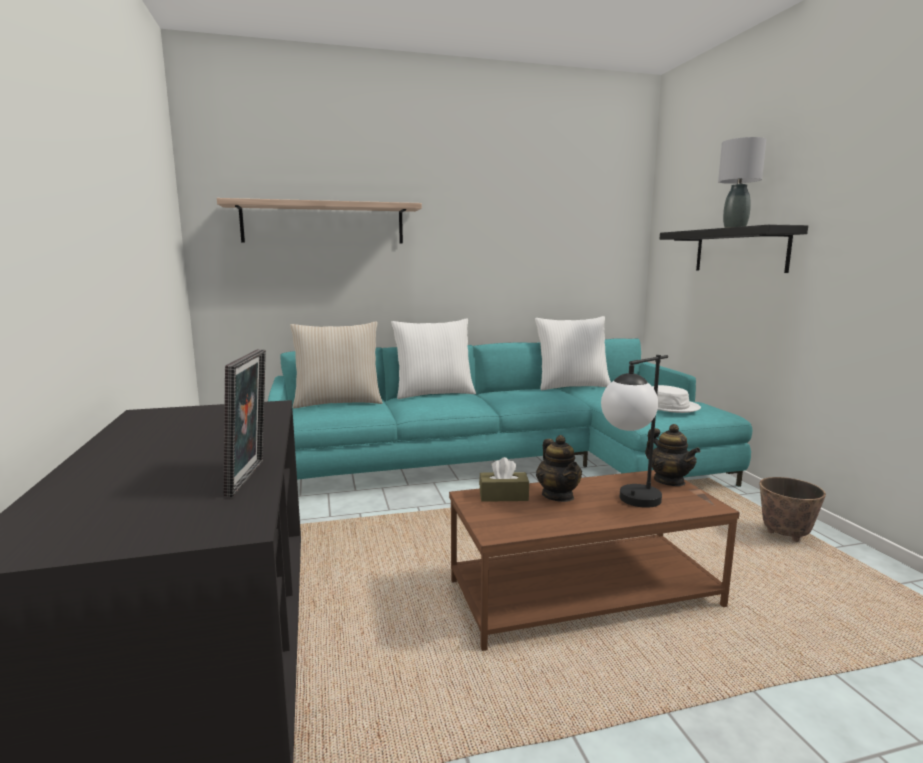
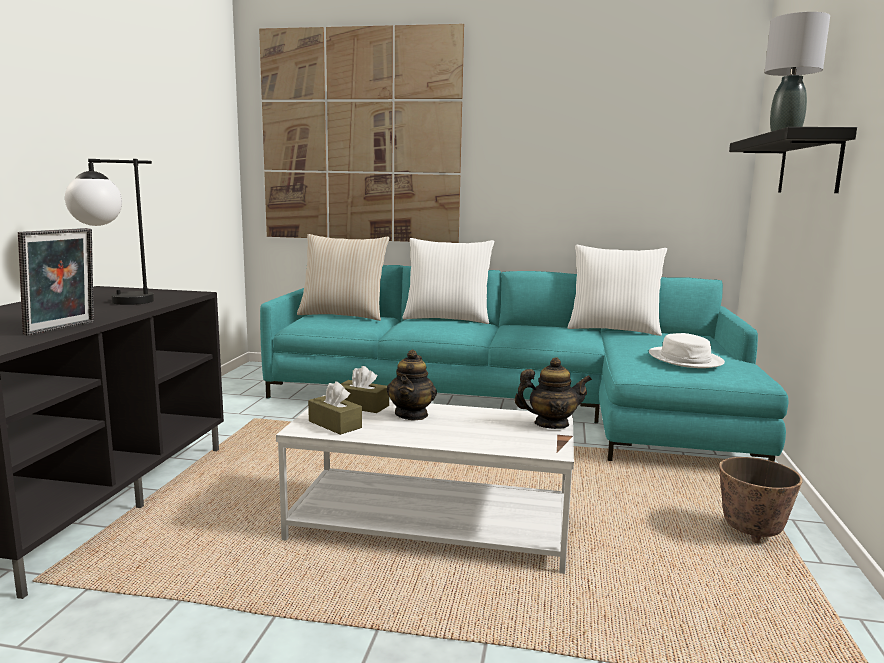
camera: 25 degrees right, 0 degrees up
shelf [217,198,422,244] -> picture [259,24,464,243]
brown coffee table [449,470,740,651] -> white coffee table [276,395,574,574]
table lamp [601,355,668,508] -> table lamp moved to [65,159,154,305]
teapot [645,424,700,486] -> teapot turned 90 degrees counterclockwise [514,357,592,429]
none -> brown tissue box [308,381,362,435]

